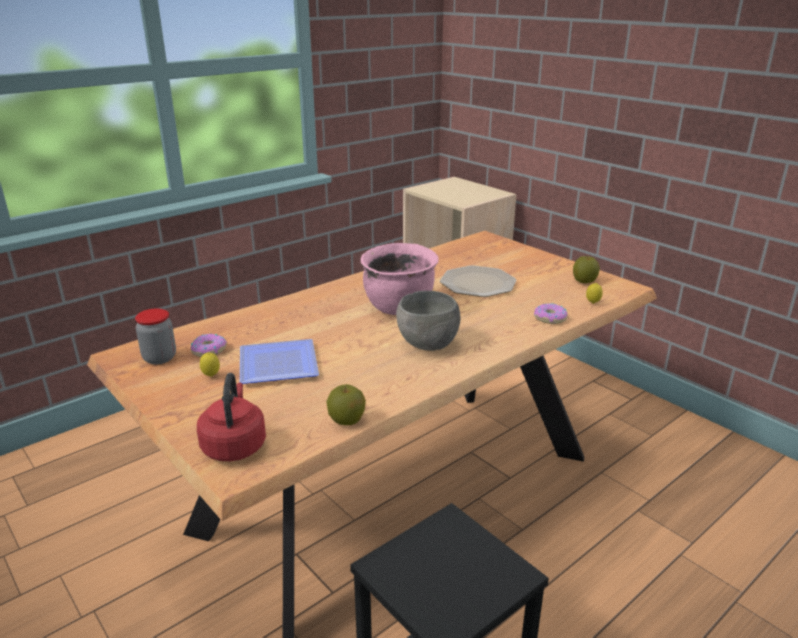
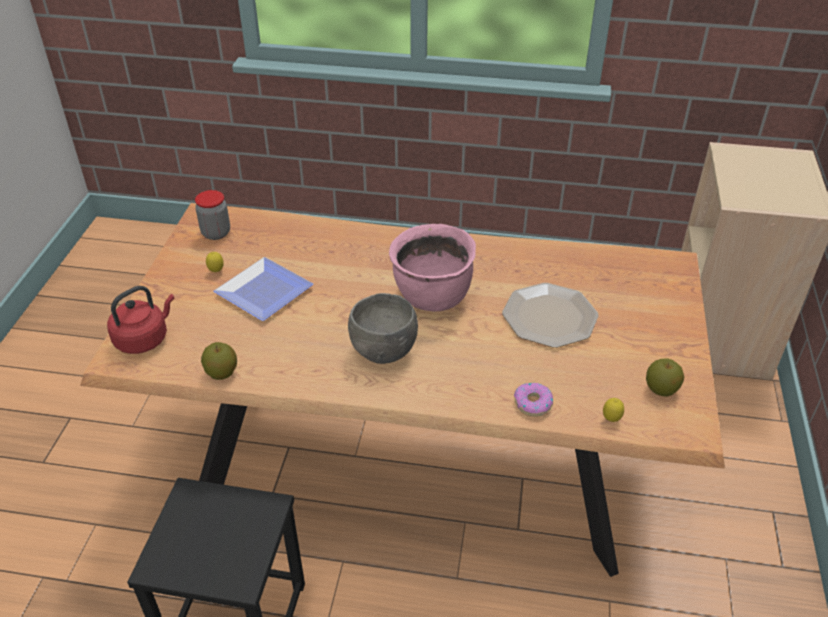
camera: 50 degrees right, 15 degrees up
donut [191,334,227,357] -> none

